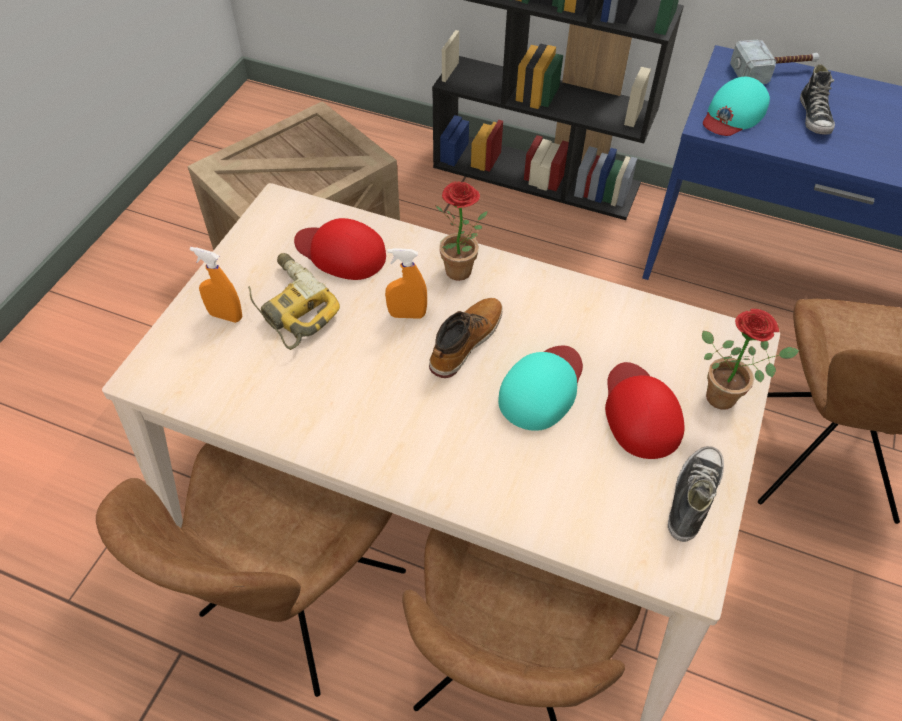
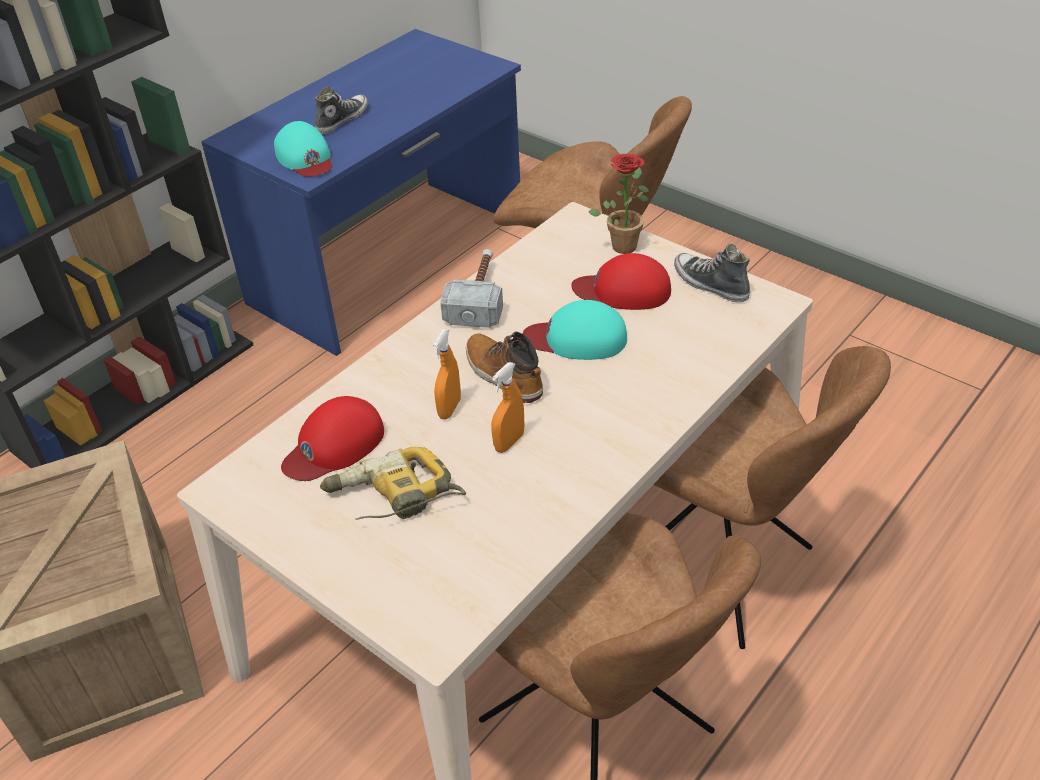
camera: 70 degrees left, 10 degrees down
orange spray bottle [190,247,242,323] -> orange spray bottle moved to [491,362,524,453]
potted plant [435,182,488,281] -> none
turquoise cap [498,346,583,431] -> turquoise cap turned 45 degrees counterclockwise [523,300,627,360]
hammer [730,40,820,84] -> hammer moved to [440,249,503,328]
shoe [800,64,835,135] -> shoe turned 75 degrees counterclockwise [315,87,368,134]

